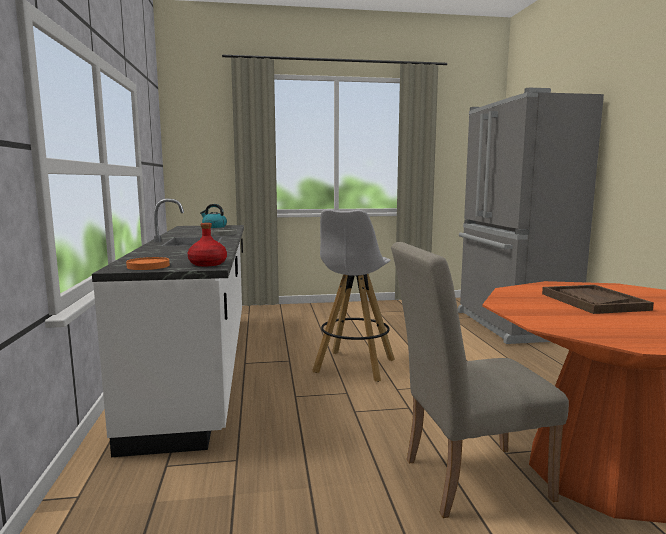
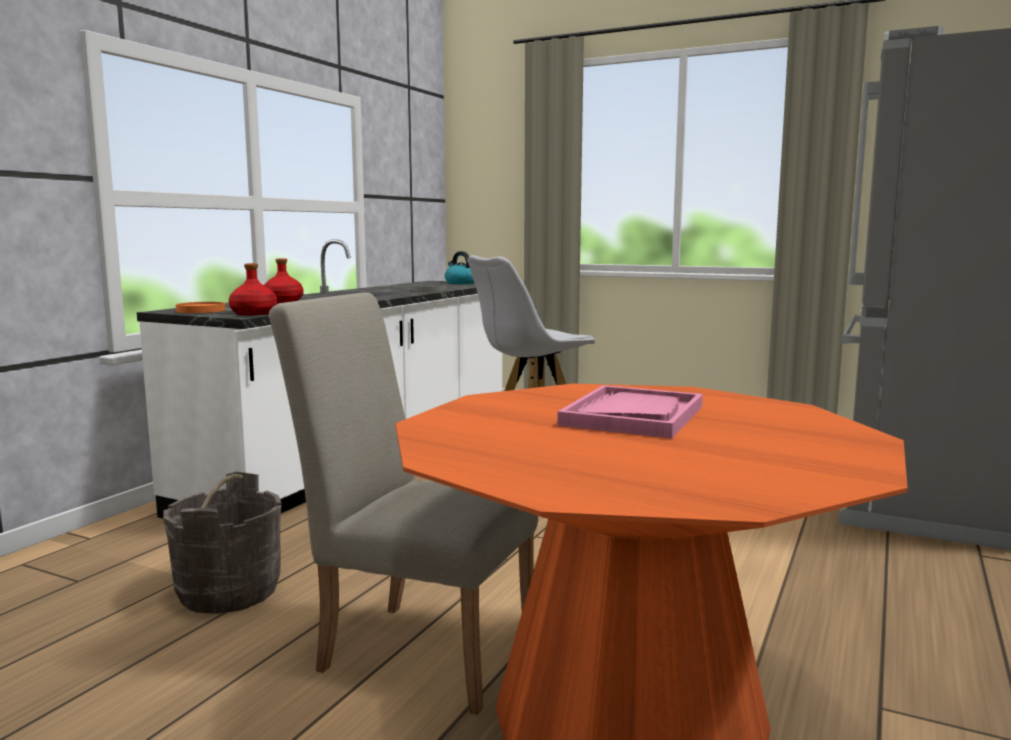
camera: 35 degrees right, 0 degrees up
brown tray [542,285,654,314] -> pink tray [557,385,703,439]
none -> grey bucket [163,472,282,614]
none -> red bottle [264,259,303,303]

